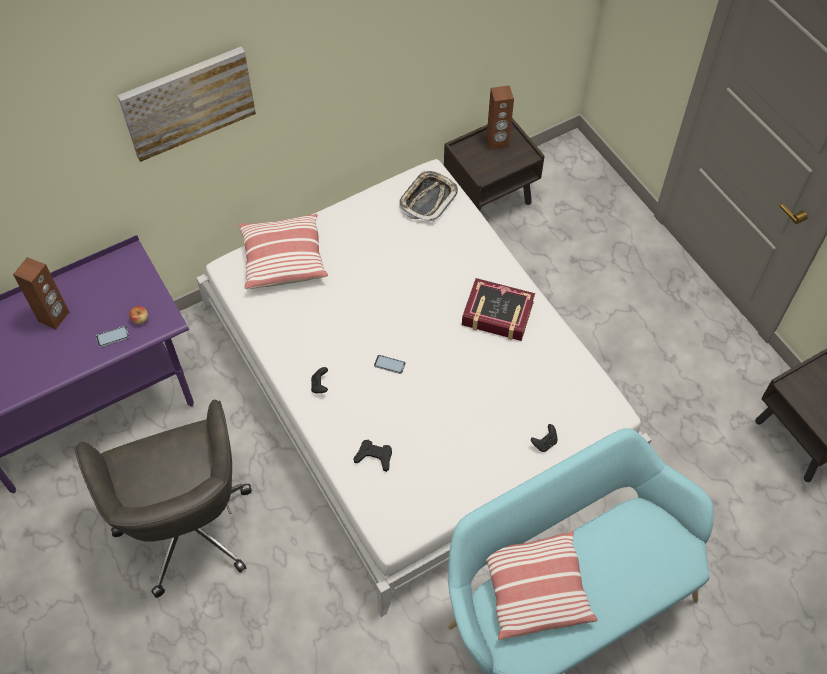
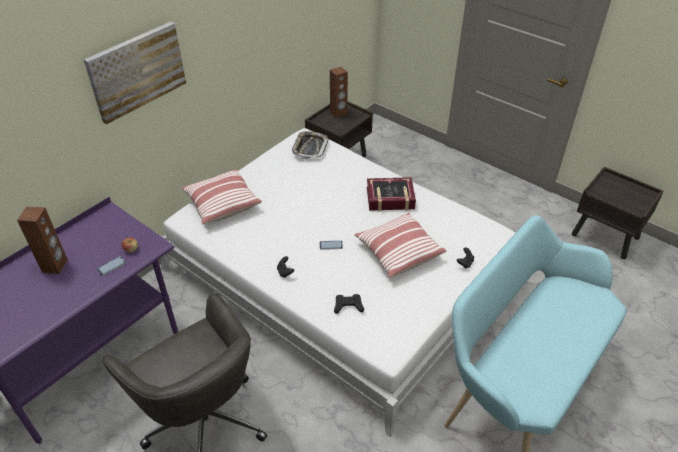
camera: 20 degrees left, 15 degrees down
pillow [486,531,598,640] -> pillow moved to [355,213,446,278]

